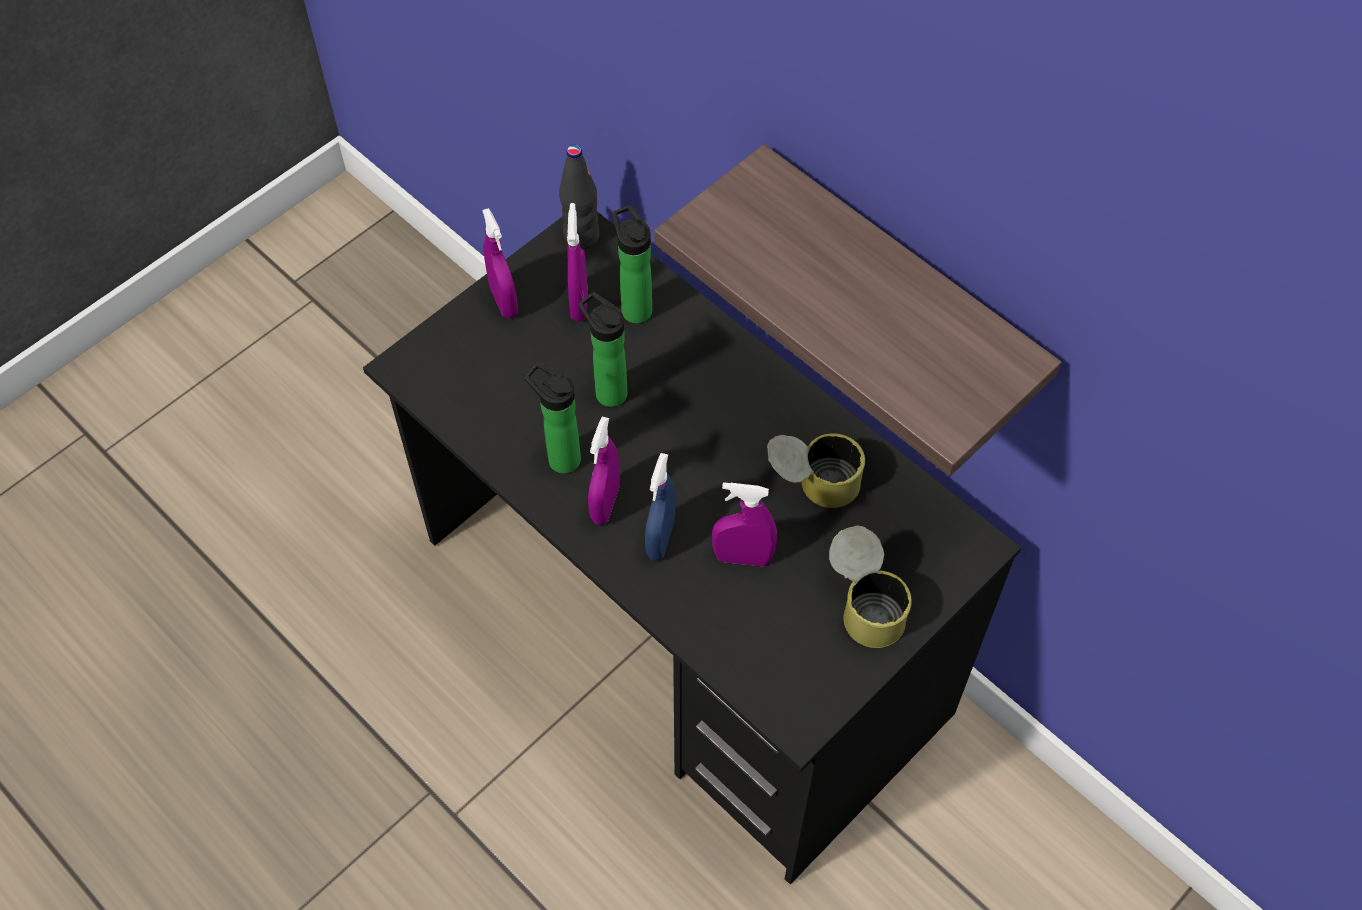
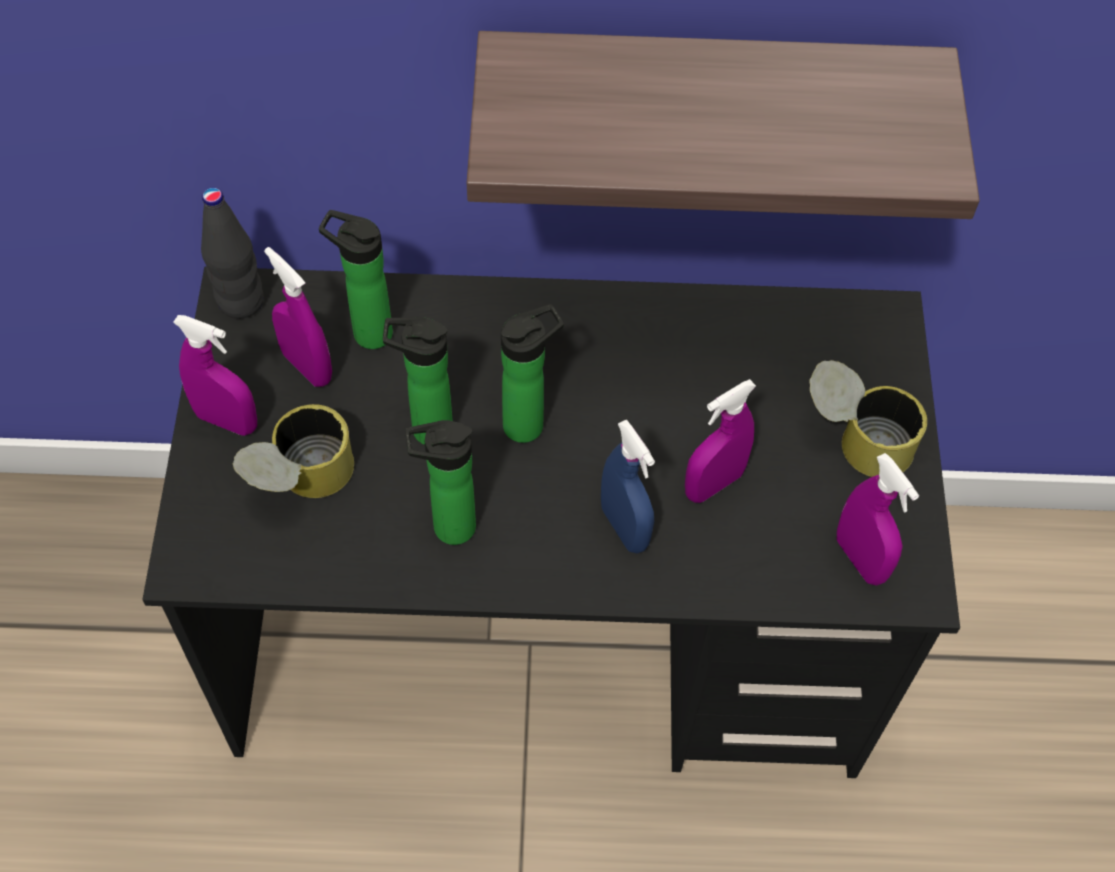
camera: 45 degrees left, 0 degrees up
purple spray bottle [588,417,620,525] -> purple spray bottle moved to [837,453,919,586]
can [767,434,865,508] -> can moved to [233,404,354,498]
none -> bottle [501,304,564,443]

